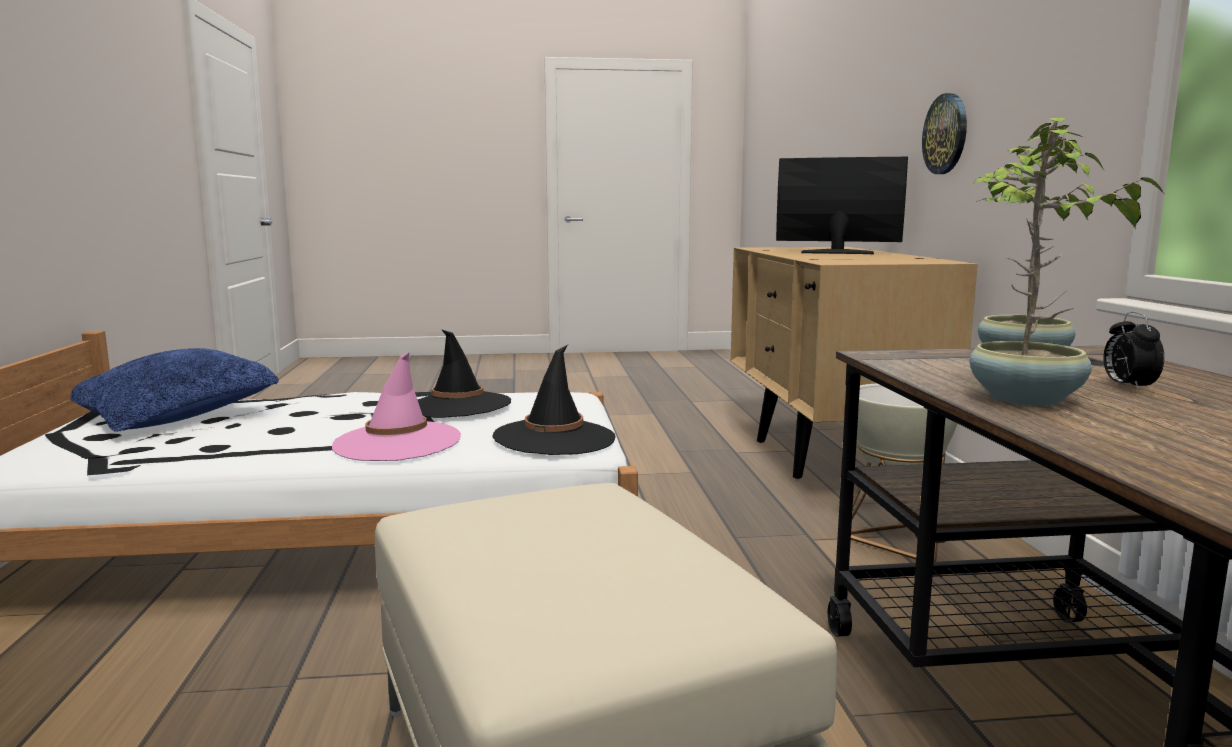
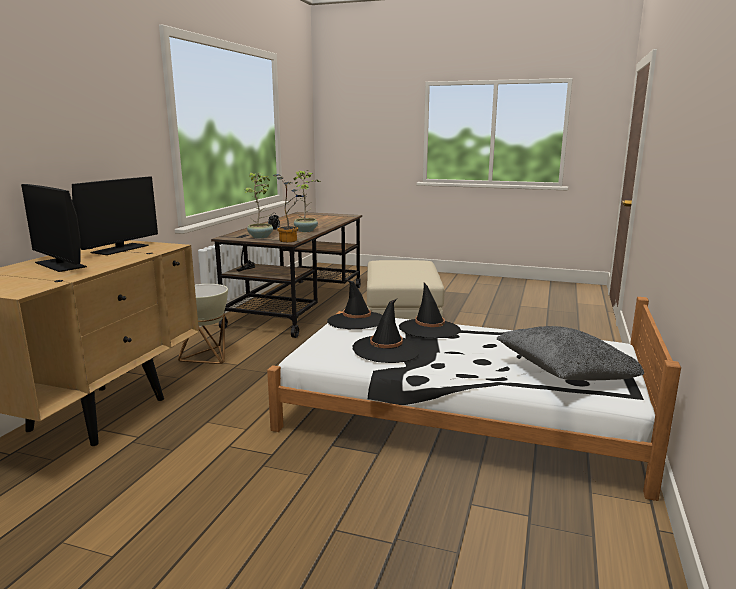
camera: 155 degrees left, 5 degrees up
blue pillow [70,348,279,432] -> grey pillow [496,326,644,380]
pink hat [332,353,461,461] -> black hat [399,283,461,338]
wall clock [922,93,967,174] -> none
none -> monitor [72,177,158,255]
none -> potted plant [273,174,304,242]

